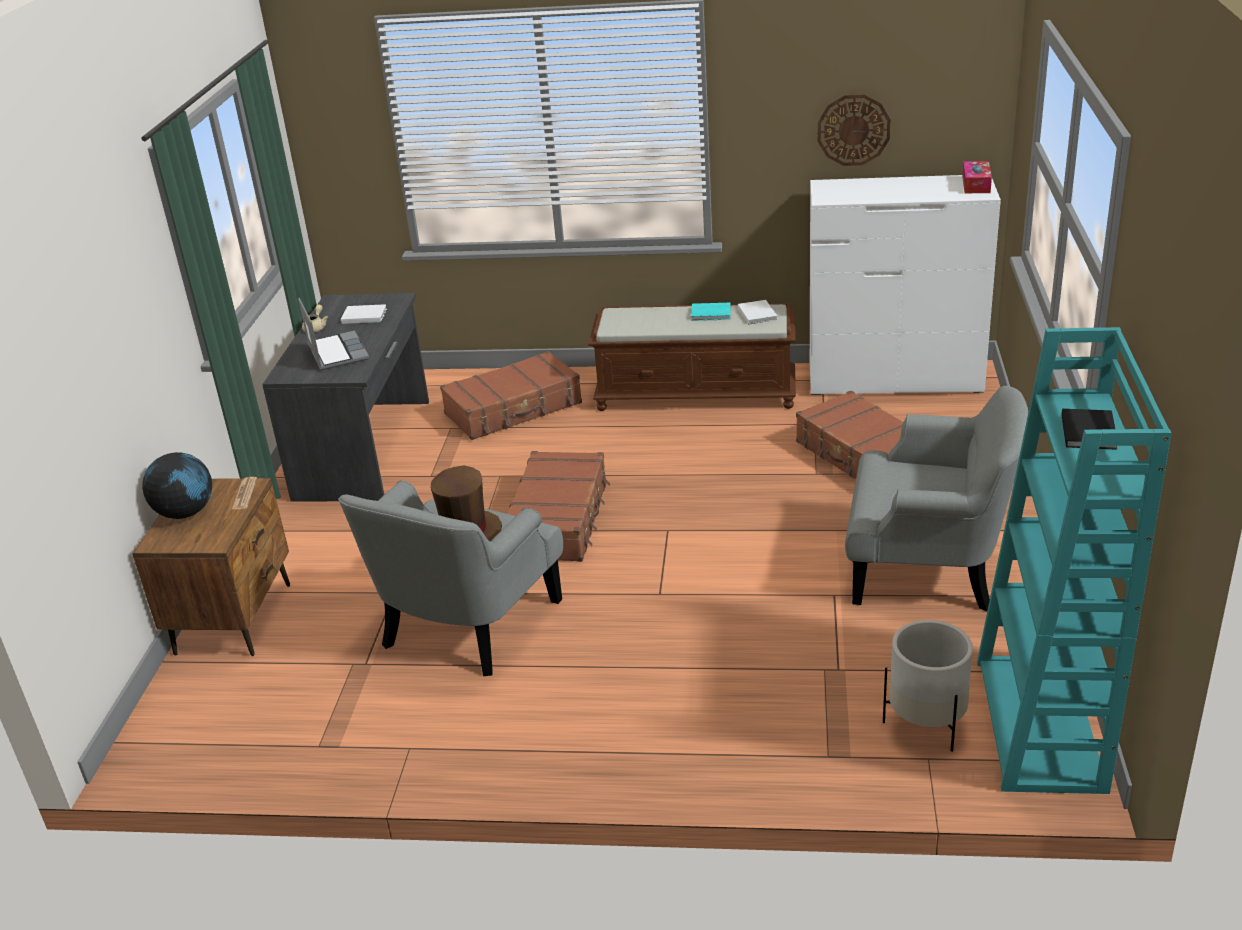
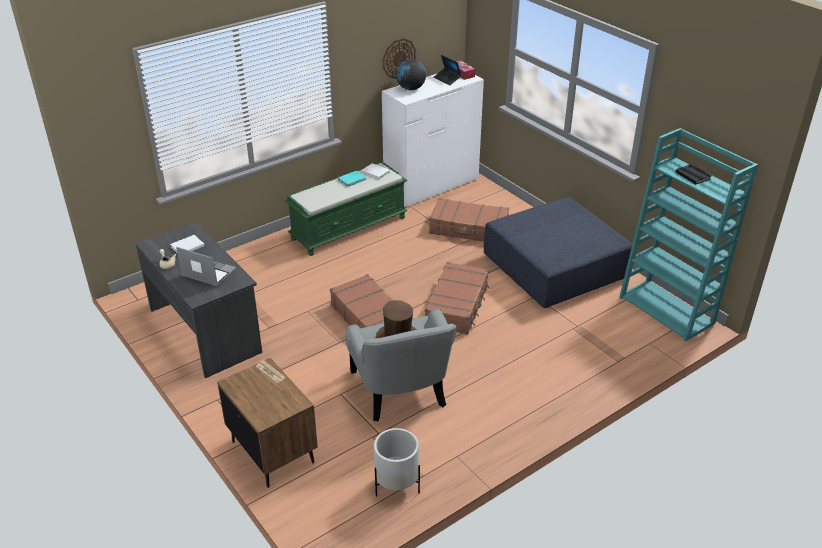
camera: 45 degrees left, 5 degrees up
globe [142,452,212,519] -> globe moved to [396,59,426,90]
brown suitcase [440,351,582,440] -> brown suitcase moved to [425,262,490,335]
brown bench [588,303,796,411] -> green bench [285,162,407,256]
grey armchair [845,386,1028,611] -> blue ottoman [484,197,632,308]
white planter [883,620,973,752] -> white planter moved to [374,428,420,497]
none -> laptop [433,55,462,86]

